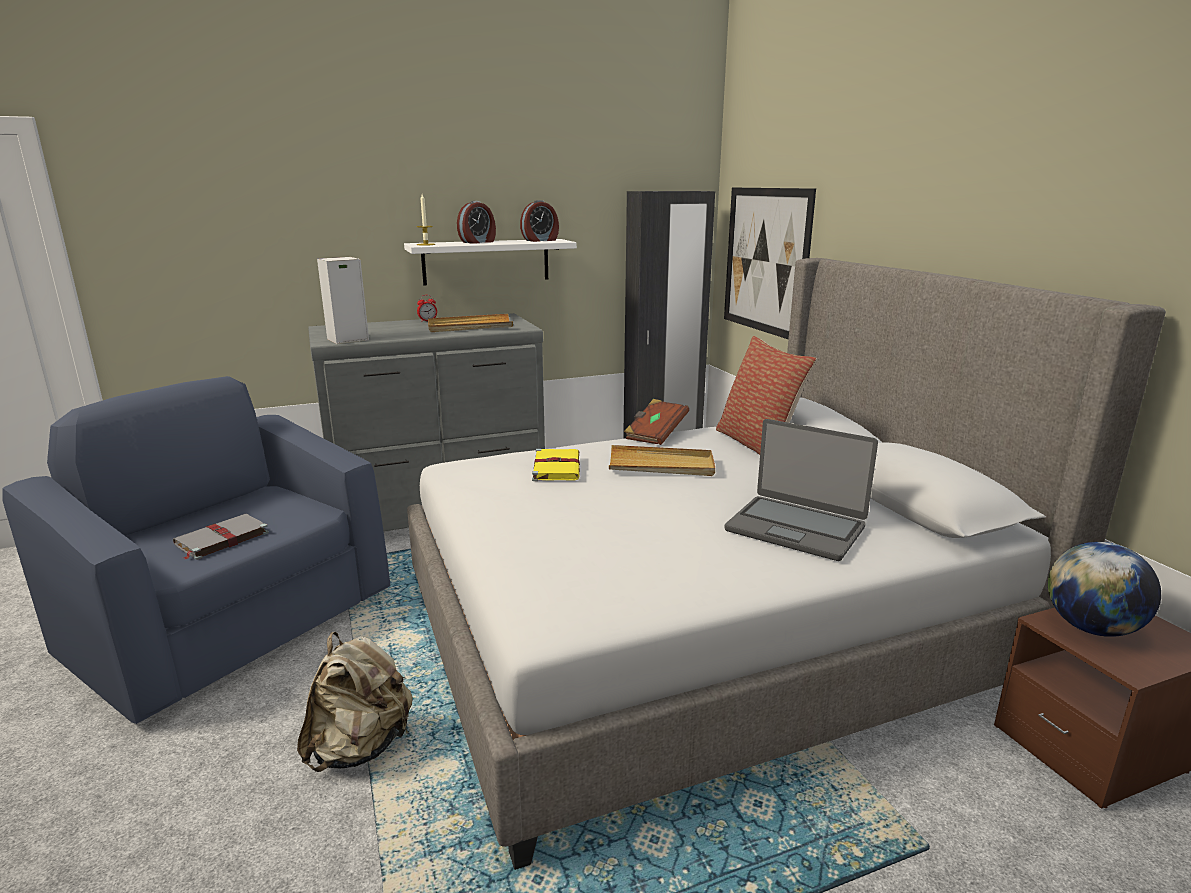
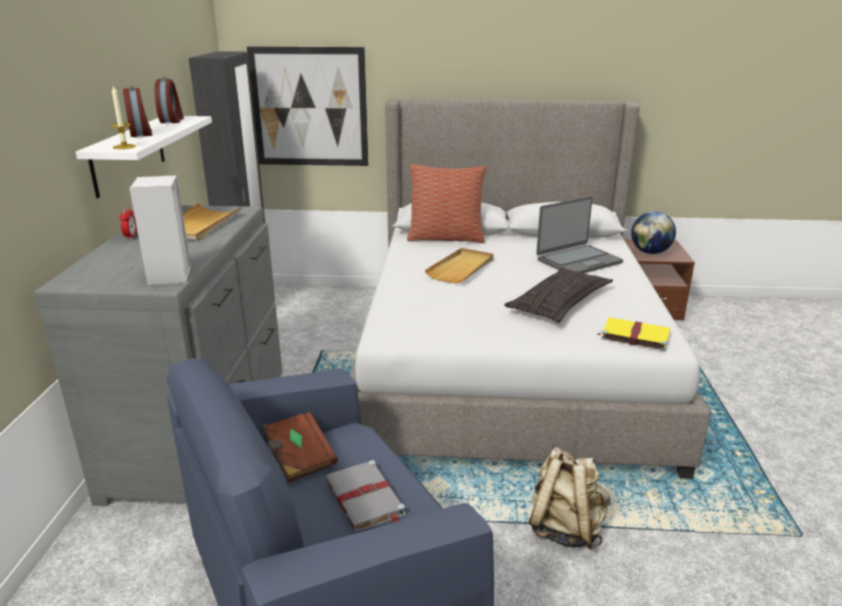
camera: 65 degrees left, 5 degrees up
yellow book [532,449,580,481] -> yellow book moved to [597,317,670,351]
brown book [624,399,689,445] -> brown book moved to [263,412,338,482]
none -> pillow [504,267,613,323]

